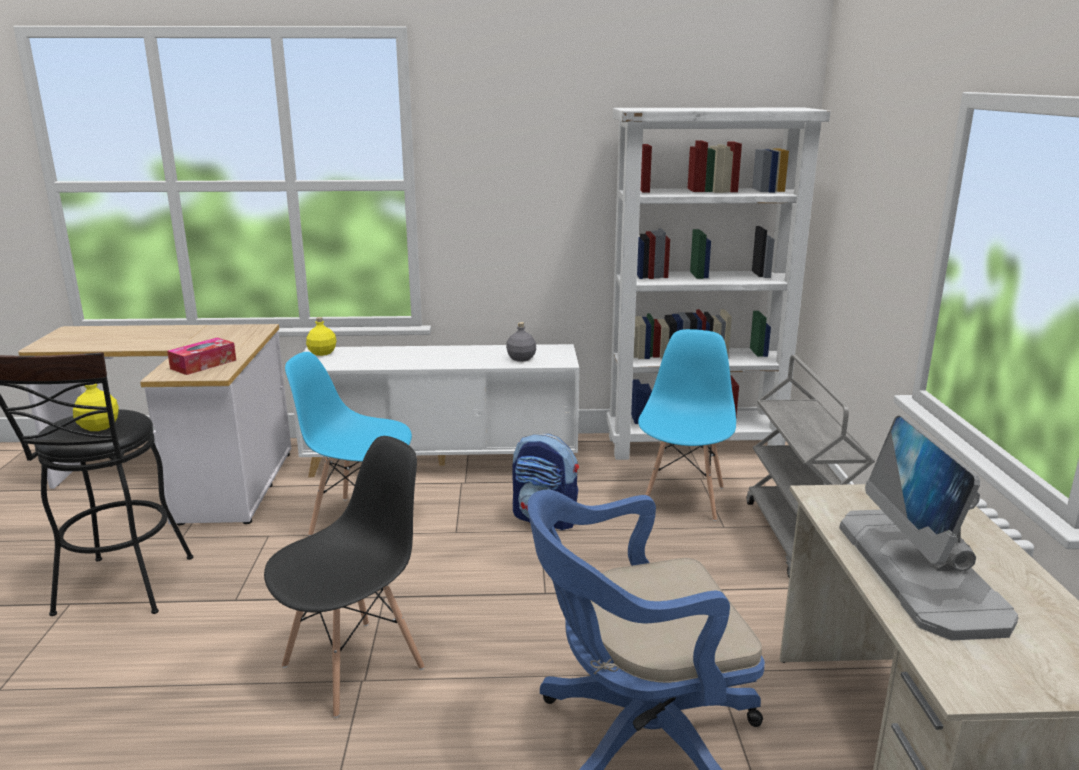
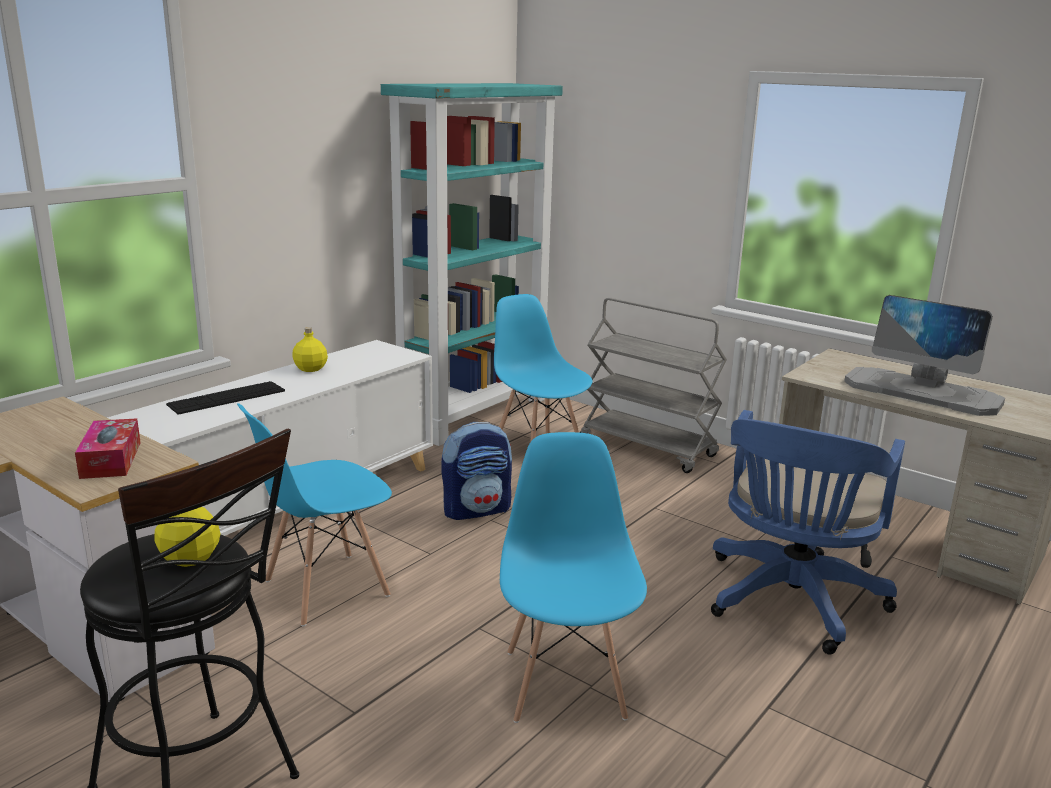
camera: 50 degrees left, 0 degrees up
black chair [264,436,425,718] -> blue chair [500,432,647,723]
yellow bottle [306,317,337,356] -> yellow bottle moved to [292,327,328,372]
grey bottle [506,322,536,362] -> none
white bookcase [606,108,831,460] -> turquoise bookcase [381,83,563,446]
none -> keyboard [166,381,285,415]

